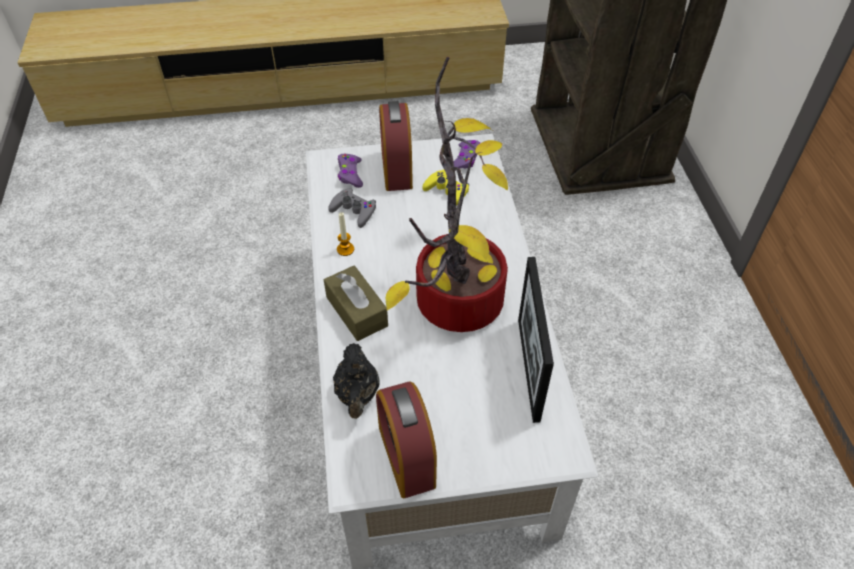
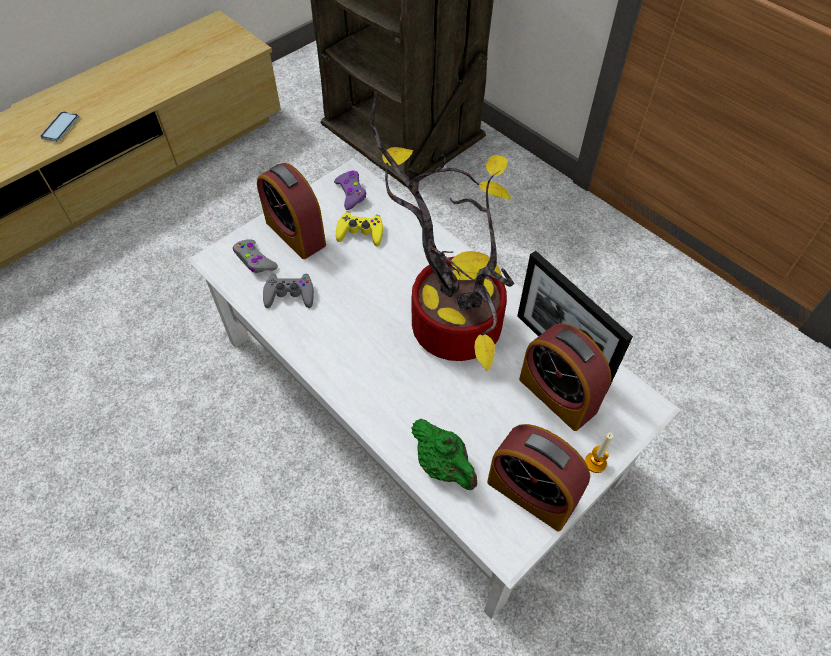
camera: 35 degrees left, 5 degrees up
brown tissue box [324,265,388,341] -> none
black teapot [333,343,380,419] -> green teapot [411,419,477,490]
candle [337,212,354,256] -> candle moved to [585,432,613,473]
purple game controller [338,154,363,188] -> grey game controller [233,239,278,273]
none -> phone [40,111,79,142]
none -> alarm clock [519,323,611,431]

